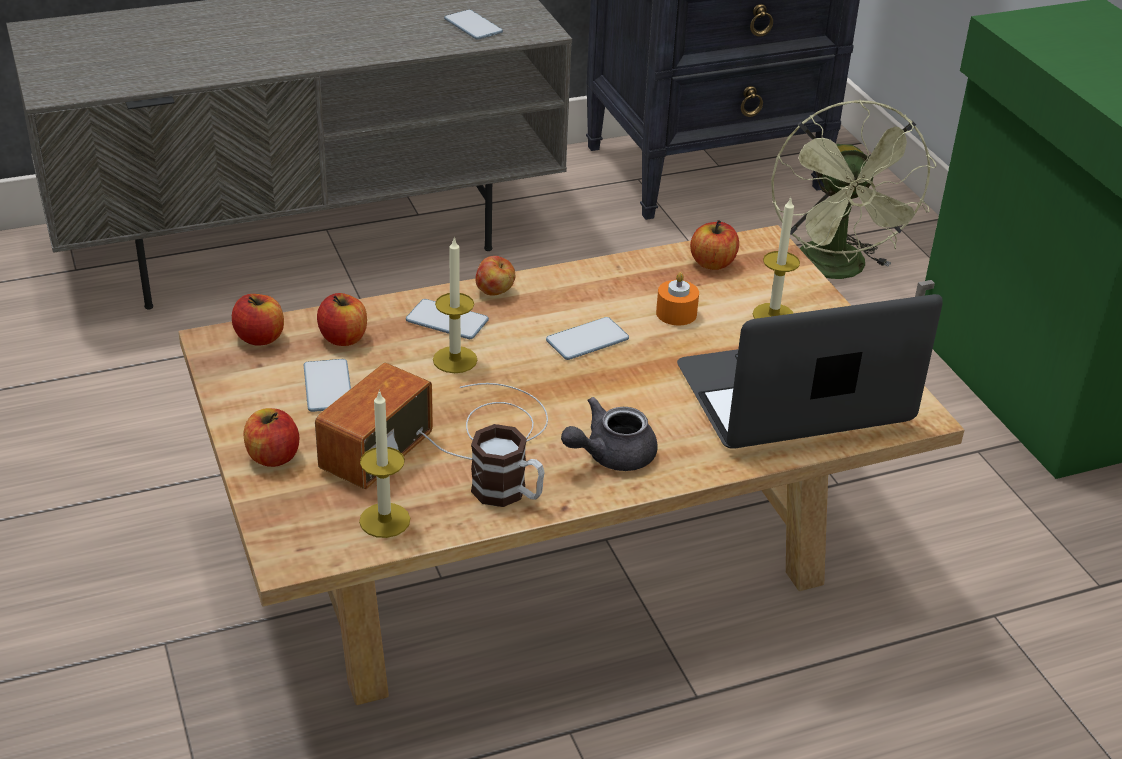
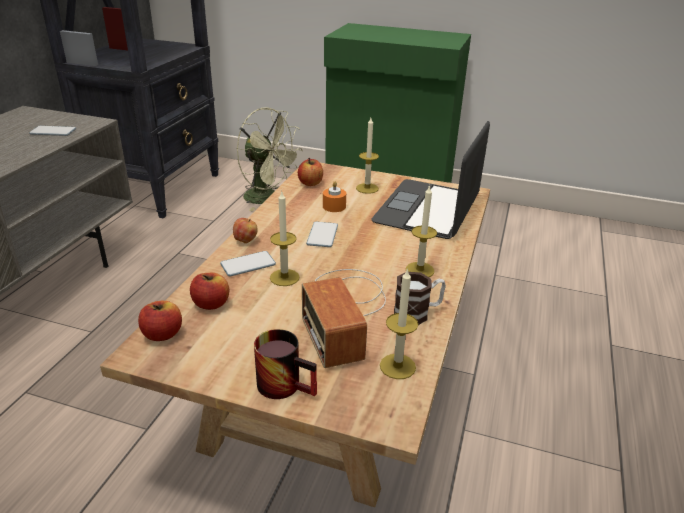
camera: 50 degrees left, 5 degrees down
apple [243,408,299,467] -> mug [254,329,317,399]
phone [304,359,351,412] -> none
grey teapot [561,397,658,471] -> candle [406,185,437,277]

